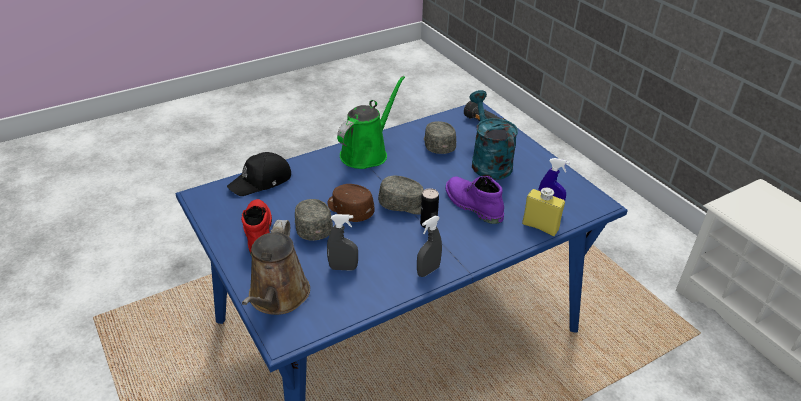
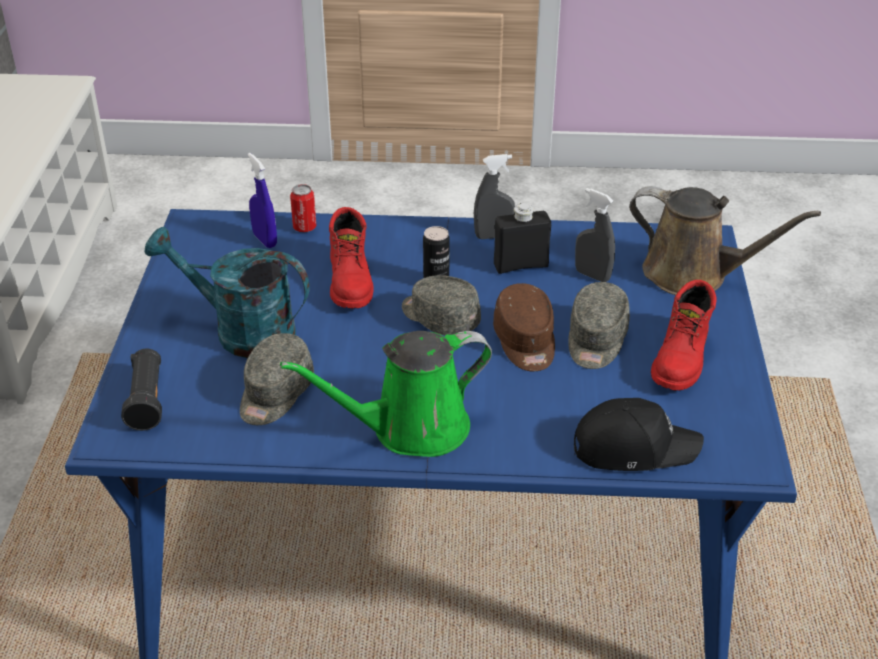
camera: 145 degrees left, 0 degrees up
brown watering can [242,220,310,315] -> brown watering can turned 75 degrees clockwise [629,186,821,295]
purple boot [446,176,504,224] -> red boot [329,207,374,308]
turquoise watering can [469,90,518,180] -> turquoise watering can turned 90 degrees clockwise [144,227,310,358]
yellow bottle [522,188,565,236] -> can [290,184,316,232]
none -> black bottle [494,203,551,274]

